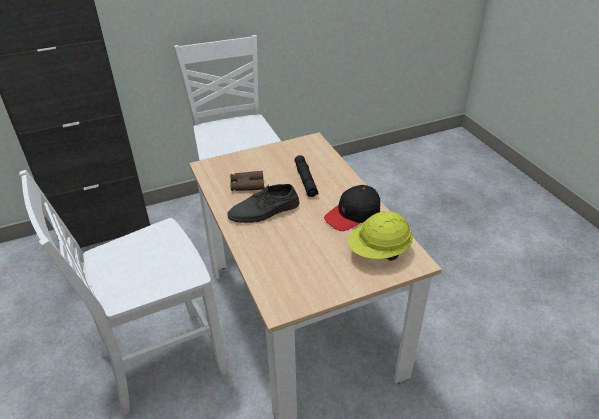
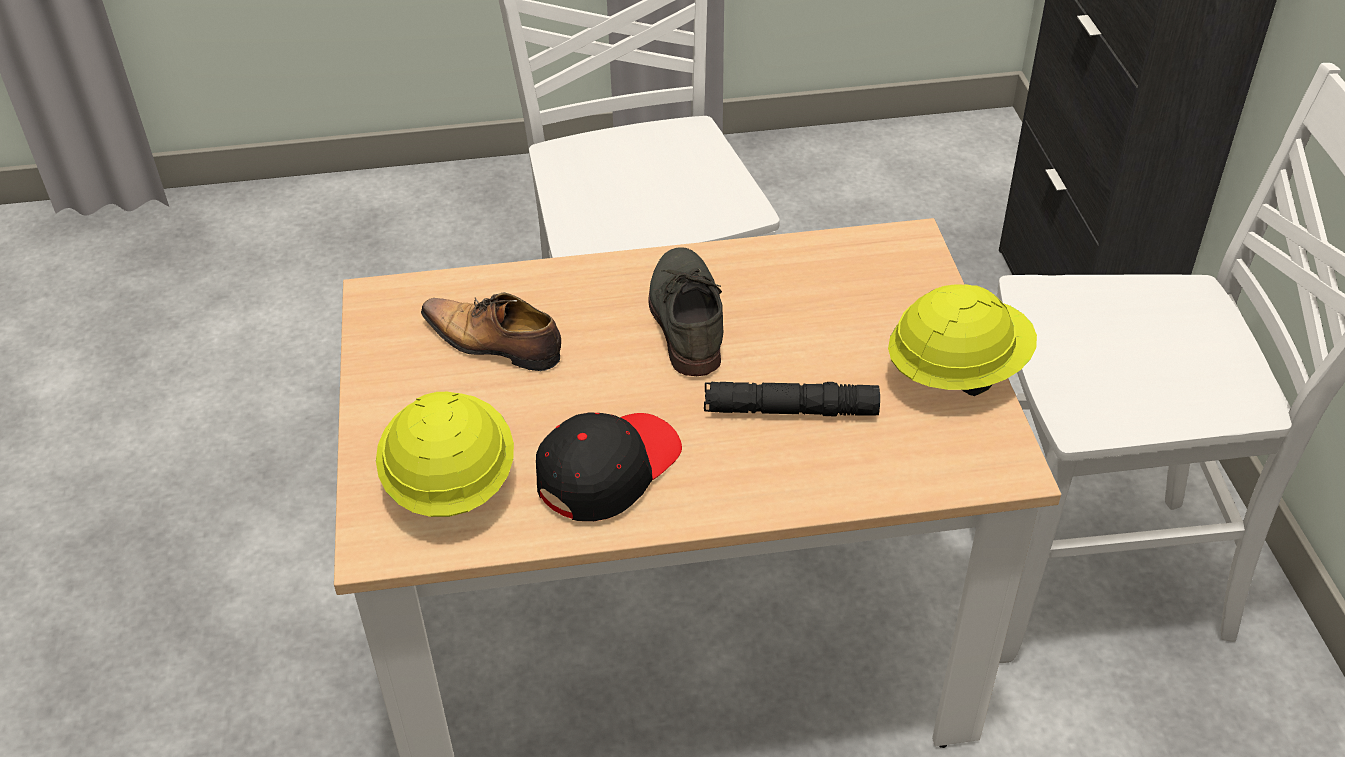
camera: 105 degrees right, 5 degrees up
brown binoculars [230,171,264,191] -> none
black cap [324,185,380,231] -> black cap turned 60 degrees clockwise [536,412,682,521]
none -> shoe [421,292,561,371]
none -> yellow hard hat [888,284,1037,396]

